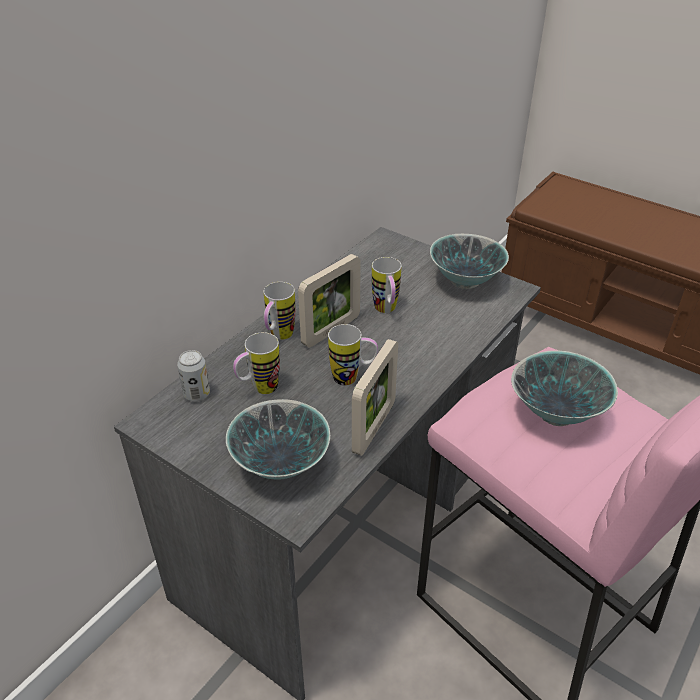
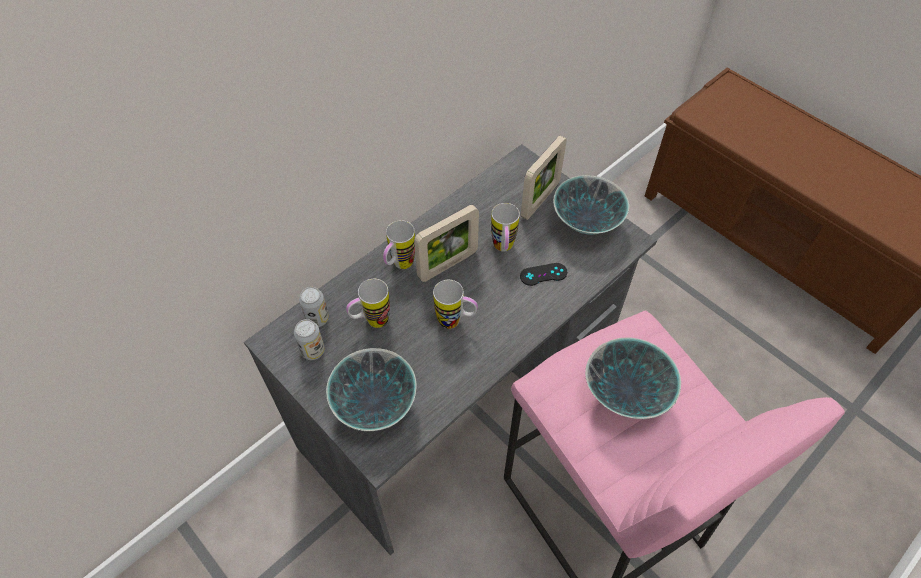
camera: 10 degrees right, 15 degrees up
picture frame [352,339,398,456] -> picture frame moved to [521,136,567,220]
none -> can [294,319,325,360]
none -> black game controller [520,263,567,286]

